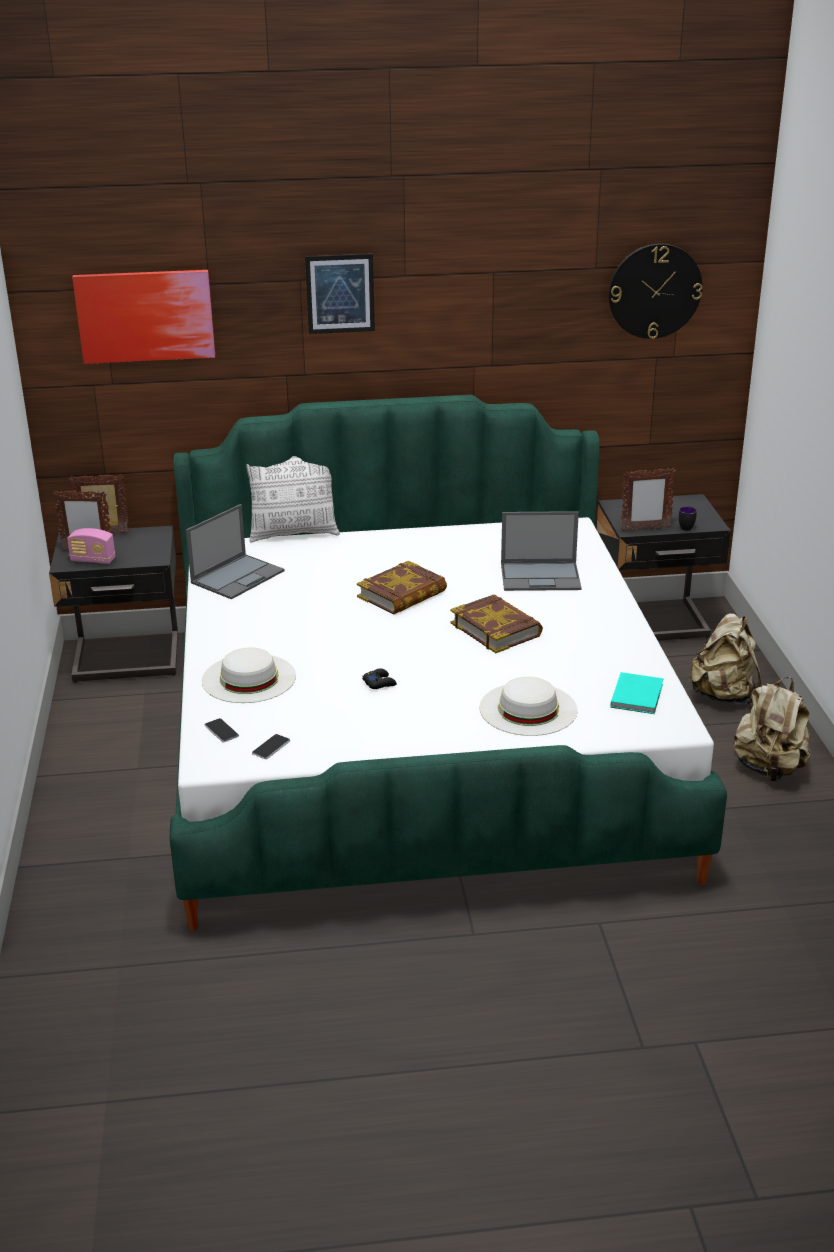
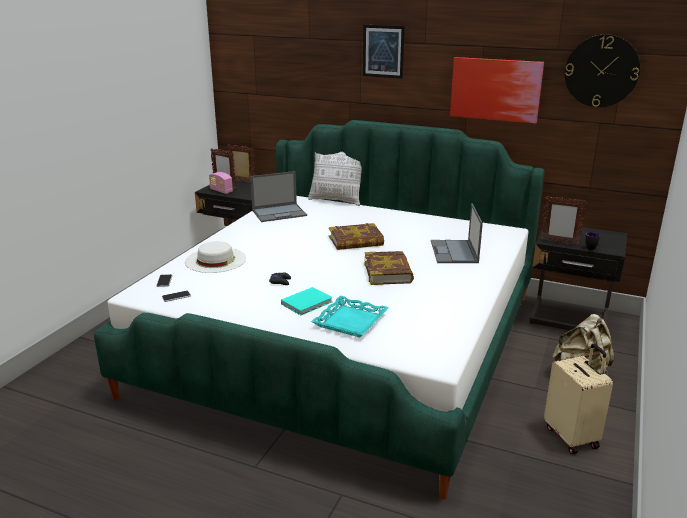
camera: 30 degrees right, 5 degrees down
picture [72,270,215,364] -> picture moved to [450,57,544,123]
white hat [480,677,578,736] -> turquoise tray [311,296,389,337]
laptop [501,511,582,591] -> laptop turned 60 degrees clockwise [431,203,483,263]
turquoise book [610,672,663,714] -> turquoise book moved to [281,287,333,315]
beige backpack [733,677,811,782] -> beige suitcase [544,343,613,454]

